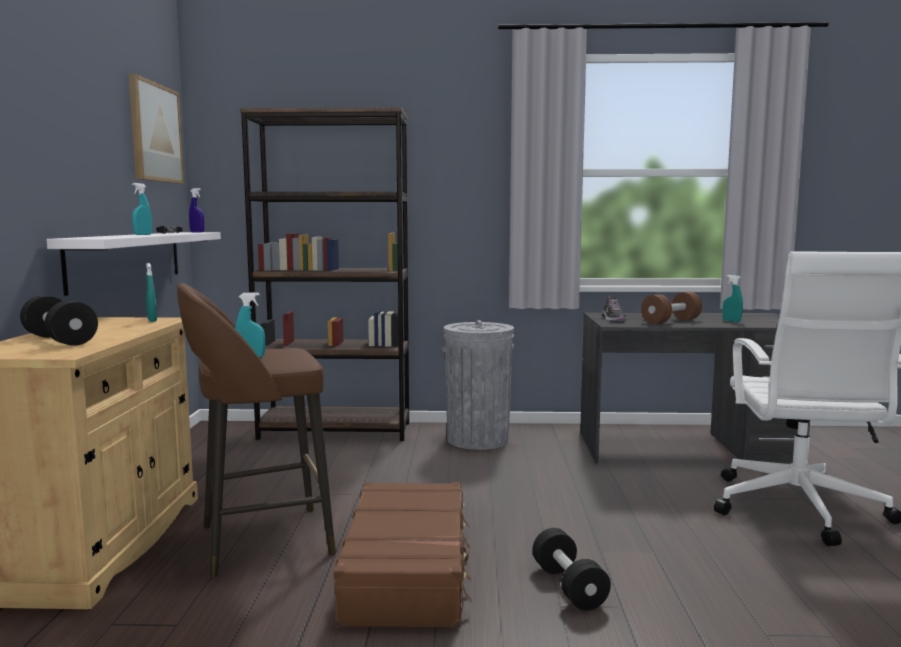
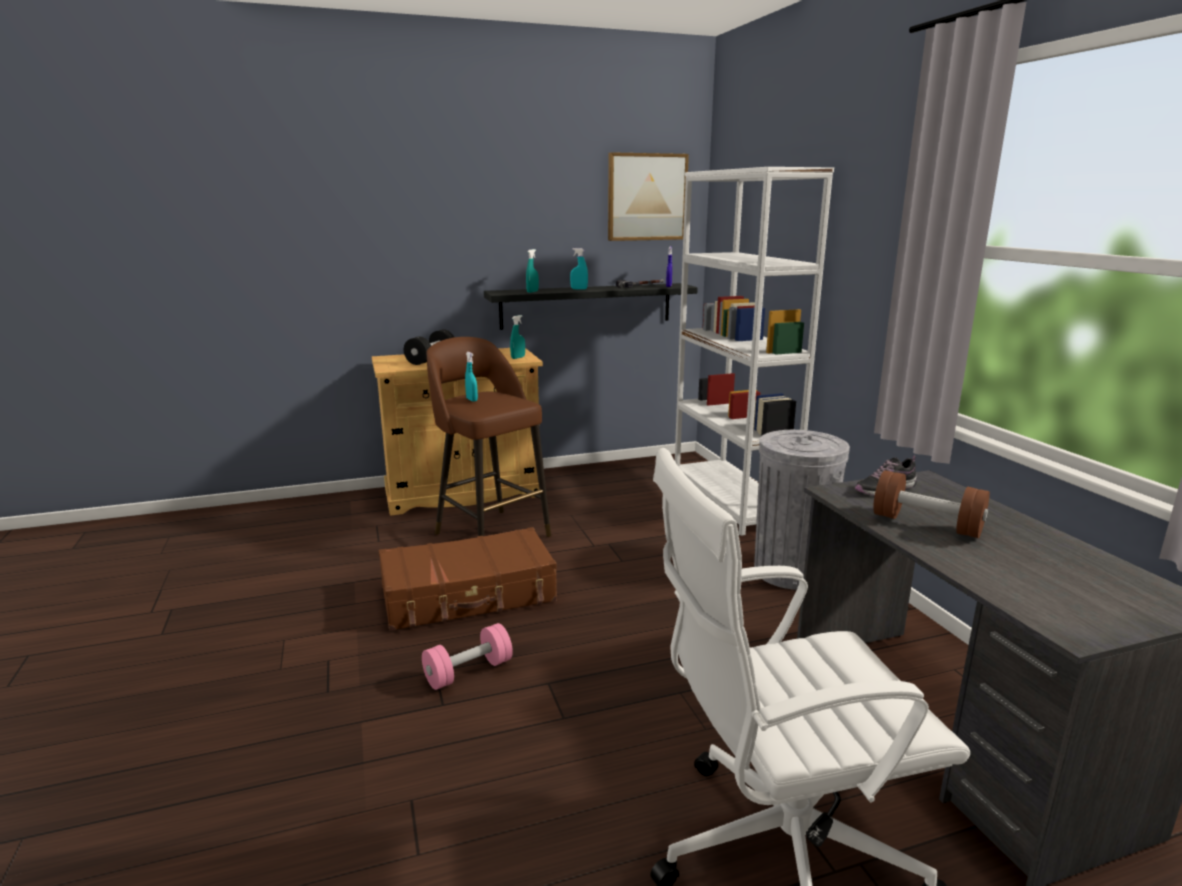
camera: 70 degrees right, 10 degrees up
white shelf [47,232,221,296] -> black shelf [484,283,698,330]
brown bookcase [240,107,409,441] -> white bookcase [675,167,834,536]
black dumbbell [532,528,611,610] -> pink dumbbell [422,623,513,690]
turquoise spray bottle [723,275,743,322] -> turquoise spray bottle moved to [526,249,539,293]

